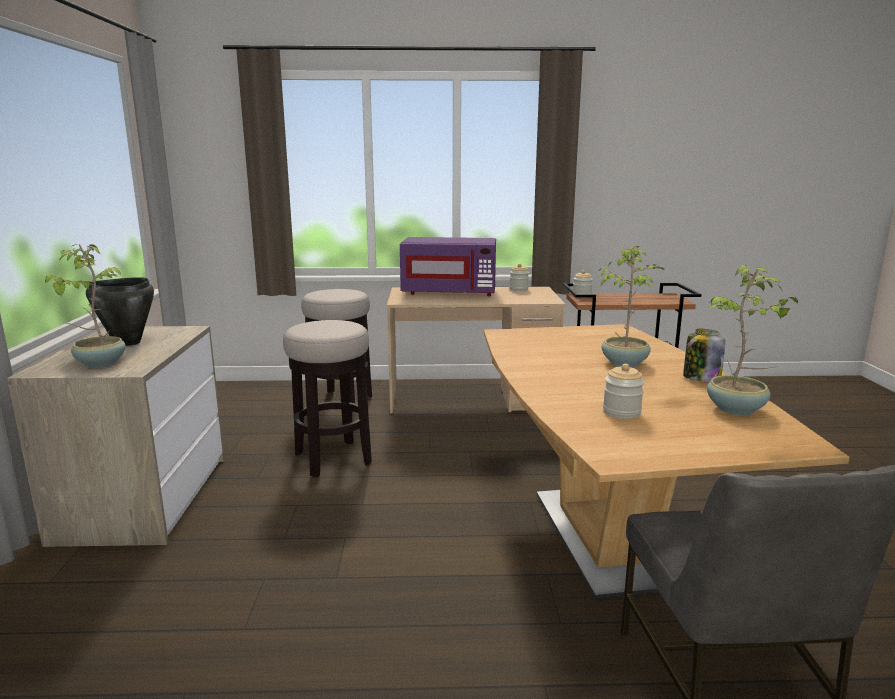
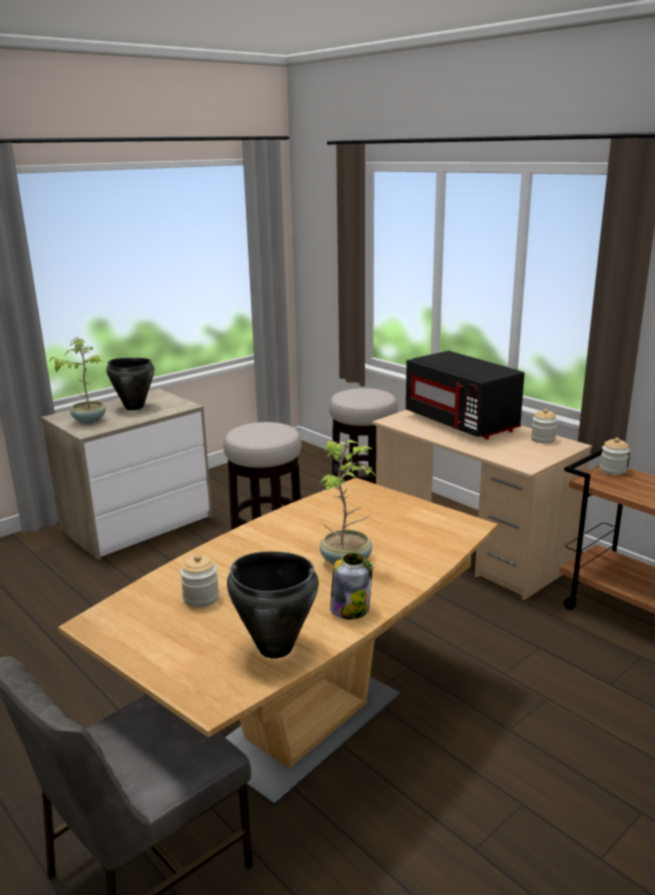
camera: 50 degrees right, 5 degrees up
purple microwave [400,237,496,296] -> black microwave [406,351,525,439]
potted plant [707,265,798,415] -> black cooking pot [227,551,319,659]

